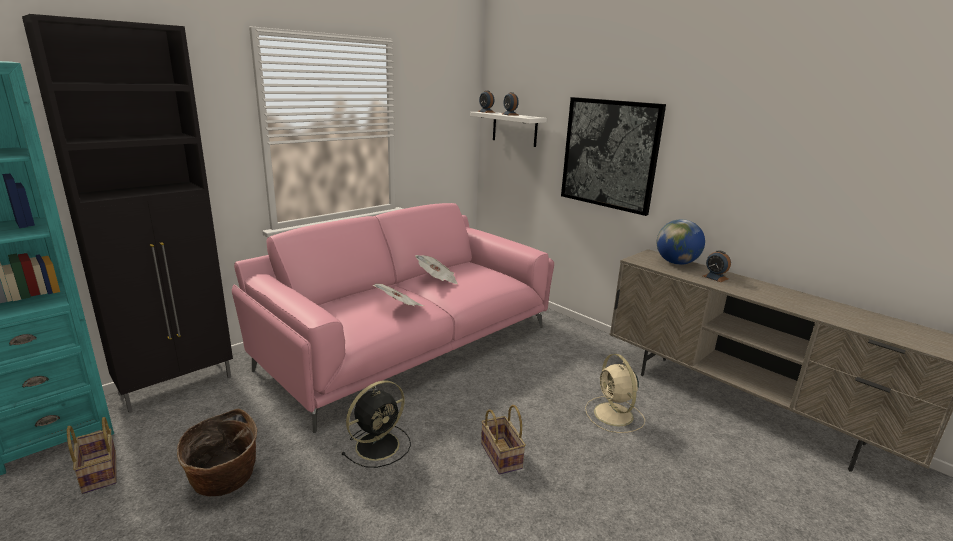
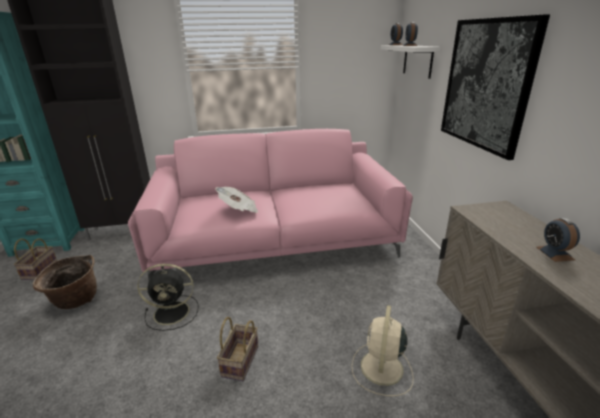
camera: 35 degrees right, 5 degrees up
newspaper [415,255,458,284] -> none
globe [657,219,705,265] -> none

